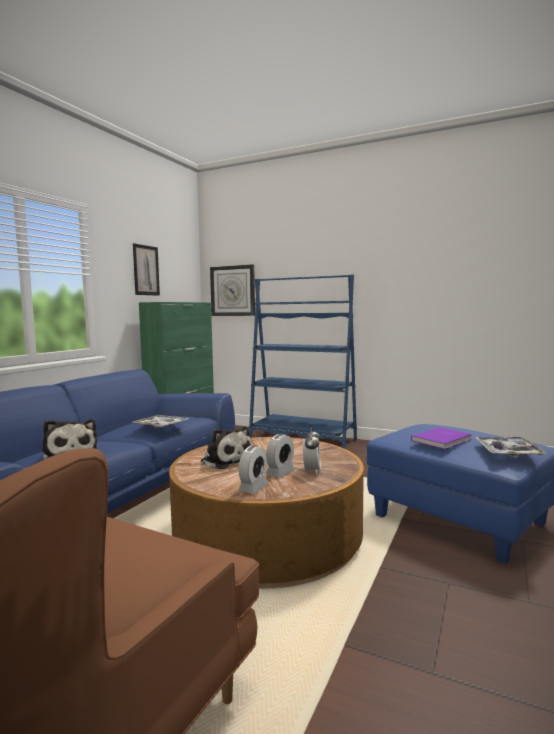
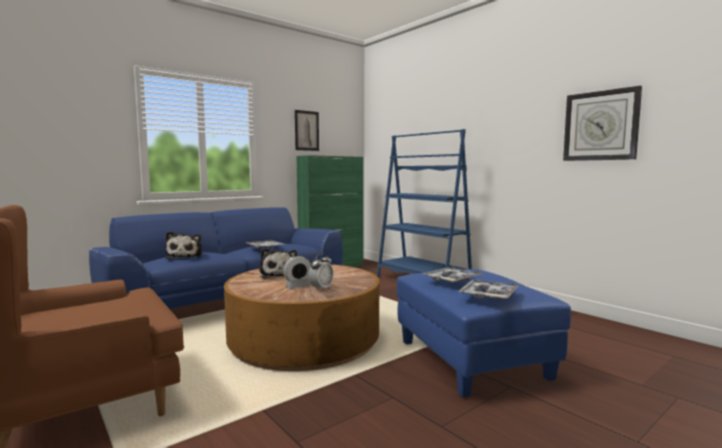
camera: 25 degrees right, 0 degrees up
wall clock [210,264,255,316] -> wall clock moved to [563,86,642,161]
alarm clock [238,446,268,494] -> none
purple book [411,427,472,449] -> tray [422,267,483,283]

